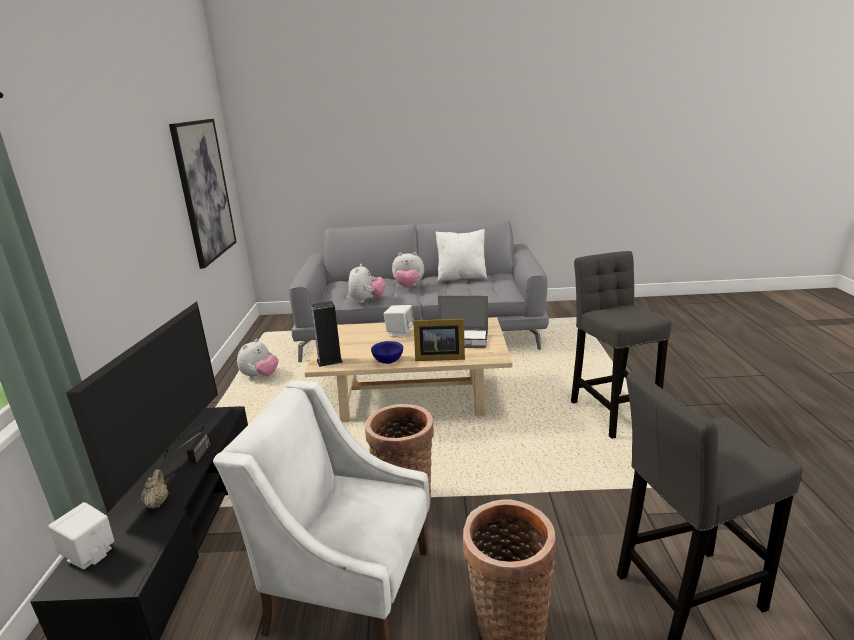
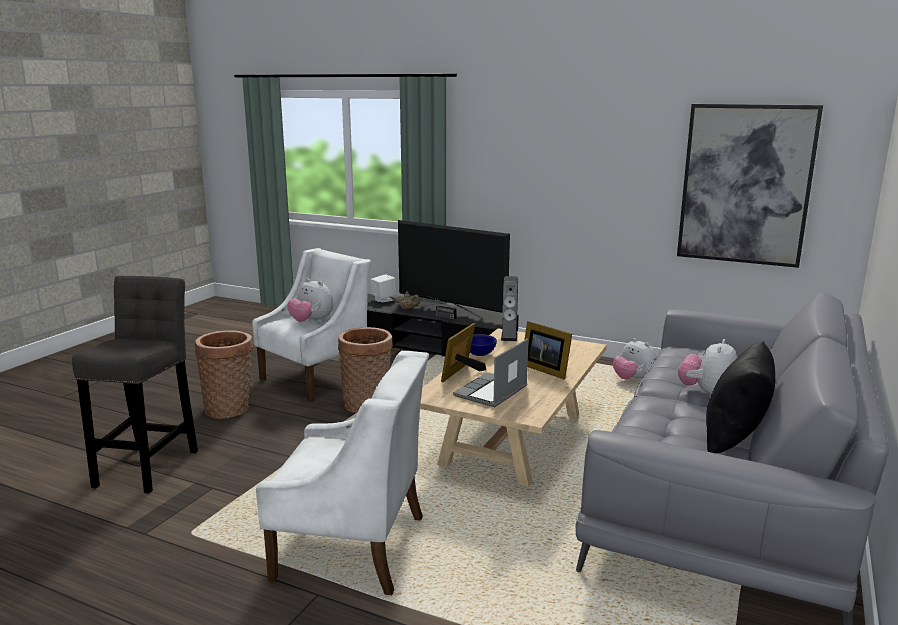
camera: 115 degrees right, 5 degrees down
plush toy [348,264,385,303] -> plush toy moved to [287,278,333,323]
white speaker [384,305,414,338] -> picture frame [524,321,572,379]
white pillow [436,229,487,282] -> black pillow [706,341,775,453]
grey stool [571,251,671,439] -> white armchair [256,351,429,595]

